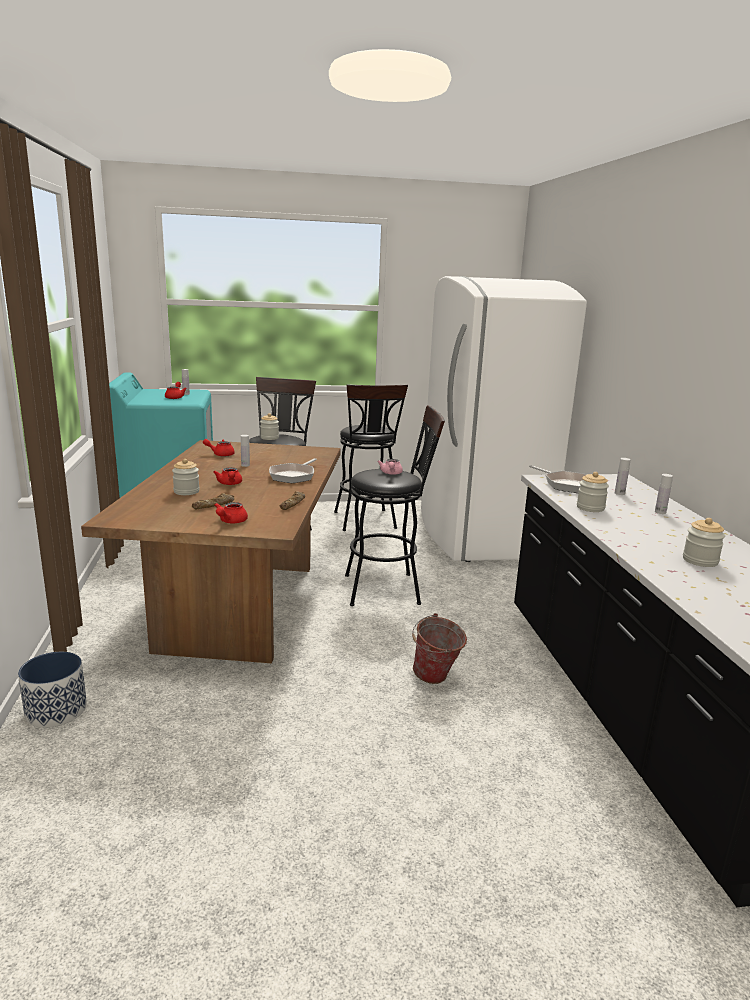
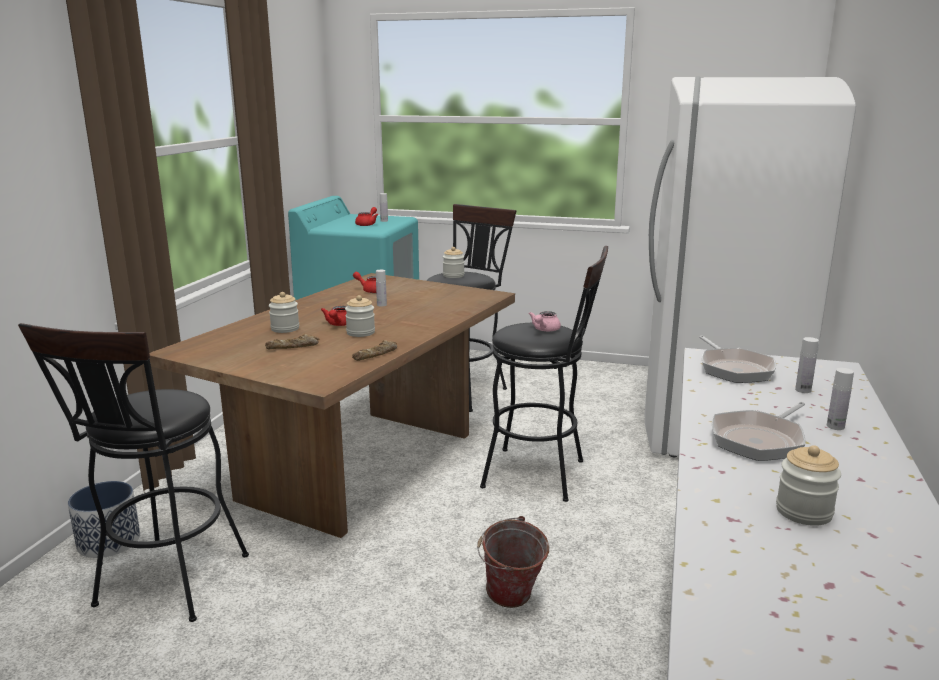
camera: 25 degrees right, 0 degrees up
red teapot [214,502,248,523] -> none
frying pan [269,458,317,483] -> frying pan moved to [712,402,806,461]
black stool [334,384,408,531] -> black stool moved to [18,323,249,622]
jar [577,472,609,512] -> jar moved to [345,295,375,337]

